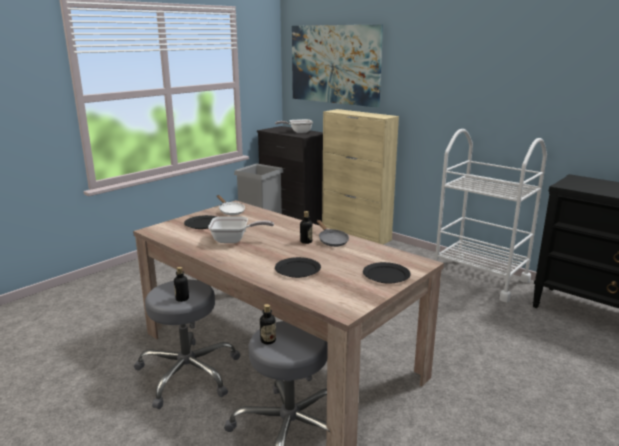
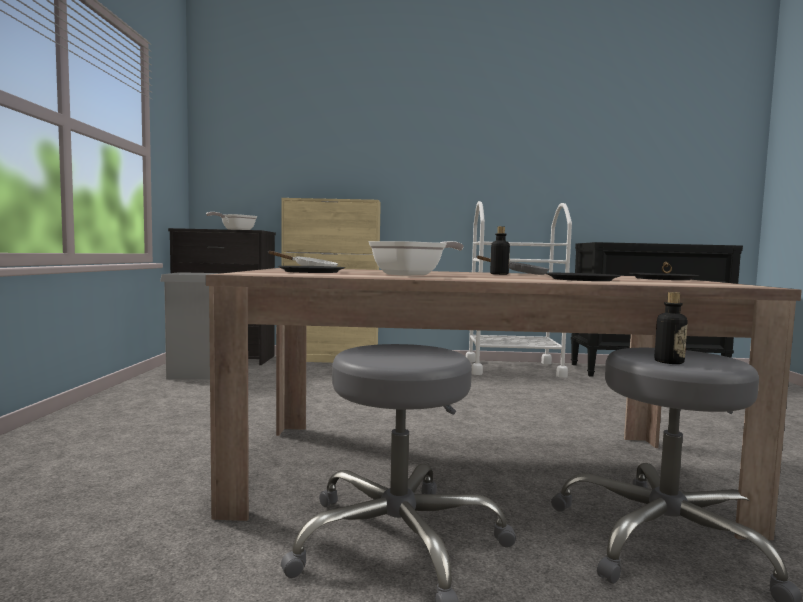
camera: 40 degrees left, 15 degrees down
bottle [174,267,189,302] -> none
picture [292,24,383,107] -> none

